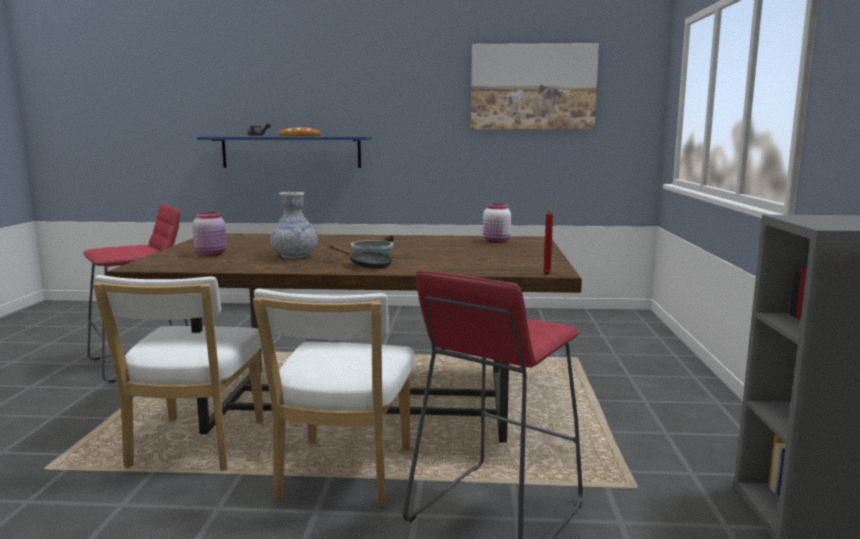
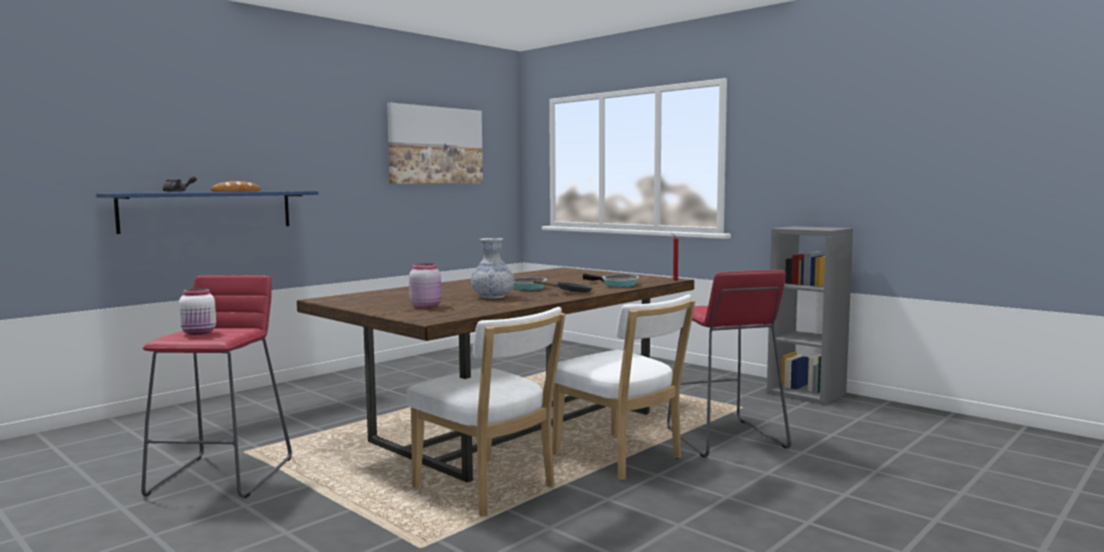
camera: 50 degrees left, 5 degrees down
white jar [483,203,511,243] -> white jar moved to [179,288,216,335]
none -> frying pan [583,273,639,287]

